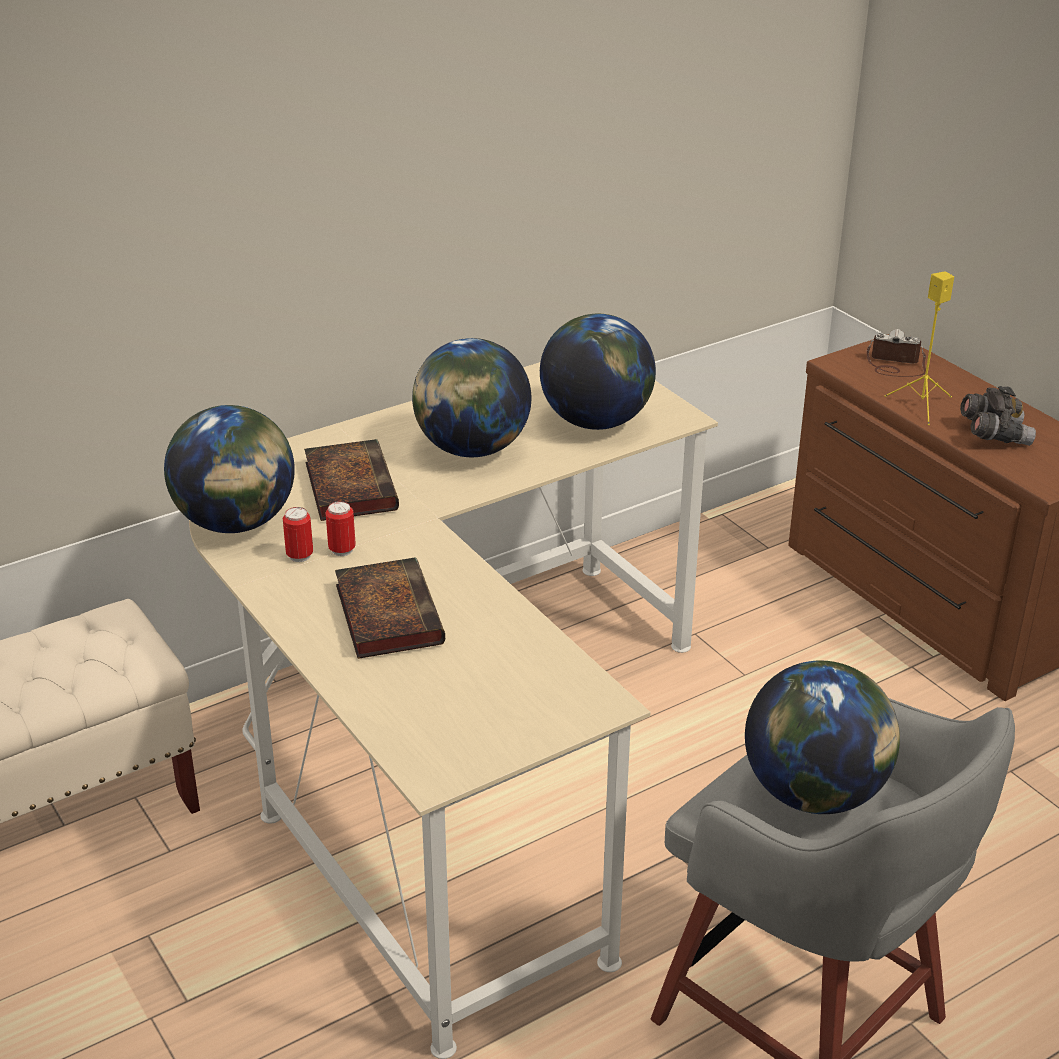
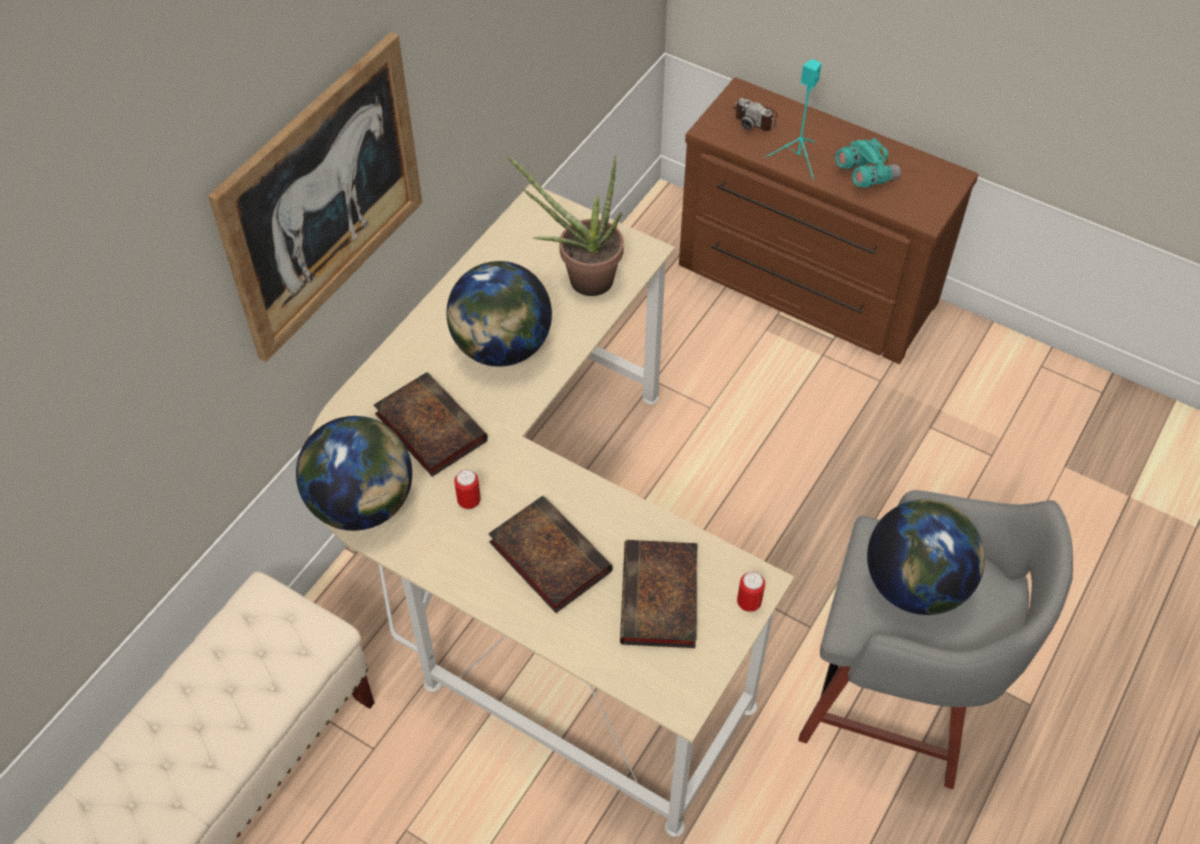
camera: 25 degrees left, 20 degrees up
can [283,507,313,562] -> can moved to [737,572,765,612]
globe [540,313,656,430] -> potted plant [506,155,624,296]
camera [867,329,926,377] -> camera turned 135 degrees counterclockwise [733,98,778,131]
yellow speaker [885,271,954,425] -> turquoise speaker [765,59,822,180]
grey binoculars [960,386,1036,446] -> turquoise binoculars [835,138,901,188]
none -> picture [208,32,422,362]
none -> book [620,540,698,648]

